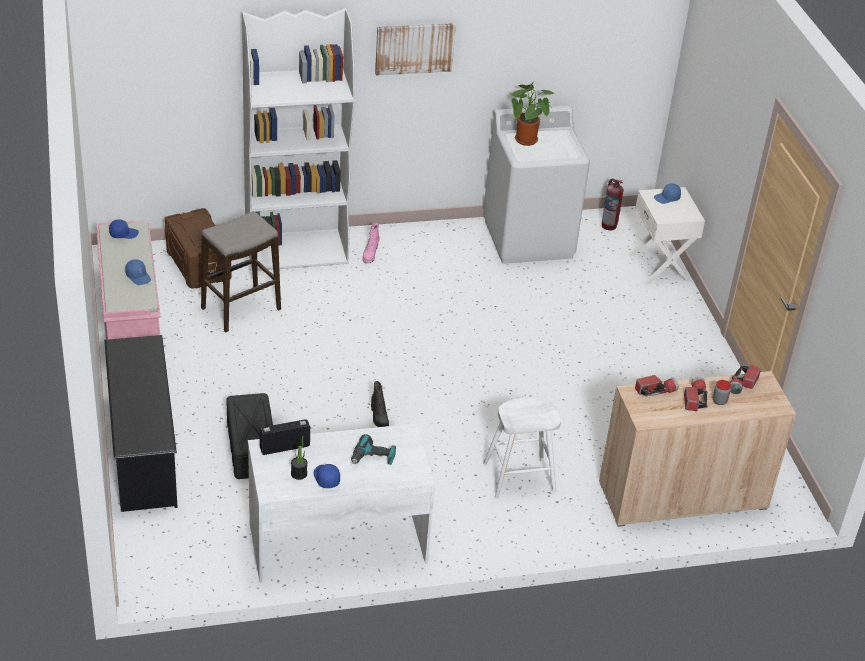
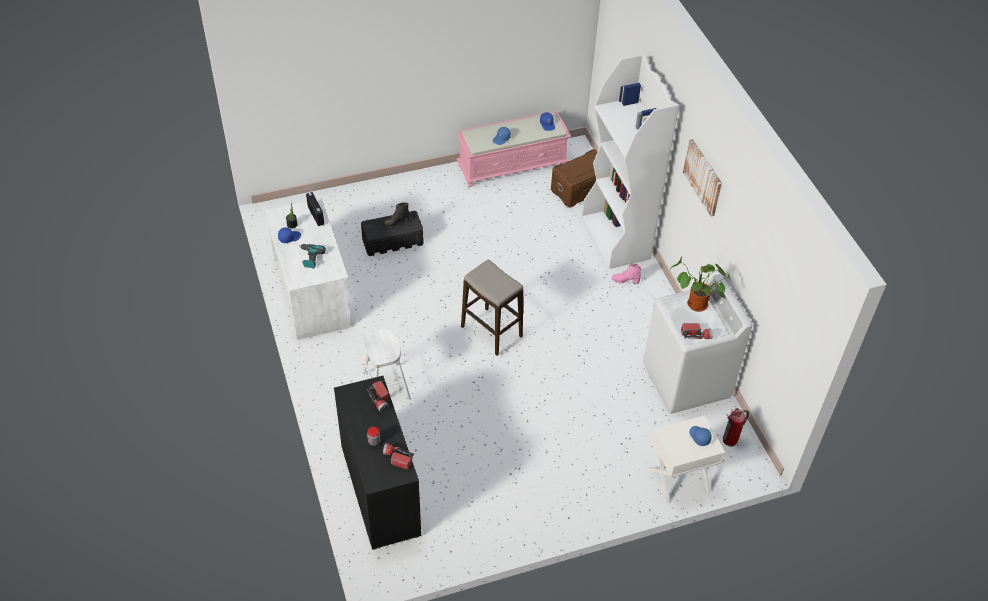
camera: 85 degrees right, 10 degrees up
black shoe rack [104,335,178,512] -> none
stool [201,211,281,332] -> stool moved to [461,259,523,356]
black boot [371,381,389,427] -> black boot moved to [383,202,410,228]
beige cabinet [599,371,796,527] -> black cabinet [334,376,421,550]
flashlight [684,377,707,411] -> flashlight moved to [681,323,713,339]

